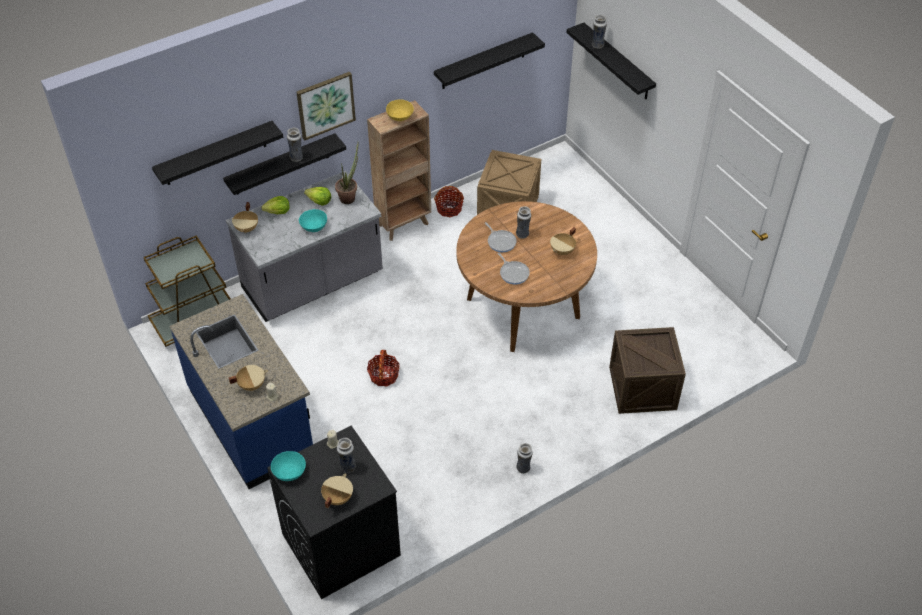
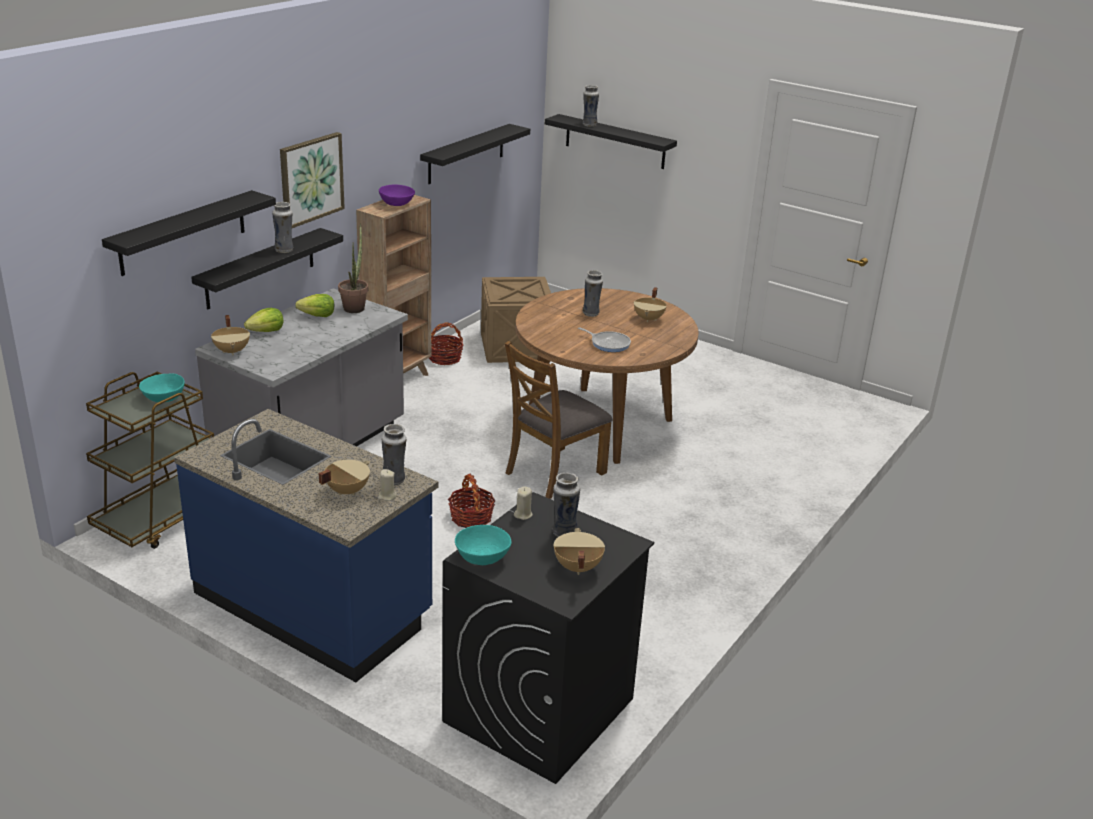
camera: 25 degrees left, 20 degrees down
turquoise bowl [299,209,327,232] -> turquoise bowl moved to [139,373,185,402]
yellow bowl [386,99,414,121] -> purple bowl [379,185,415,206]
frying pan [485,222,517,252] -> none
vase [516,443,533,474] -> vase moved to [382,424,406,485]
crate [609,327,686,414] -> none
none -> brown chair [505,341,612,499]

